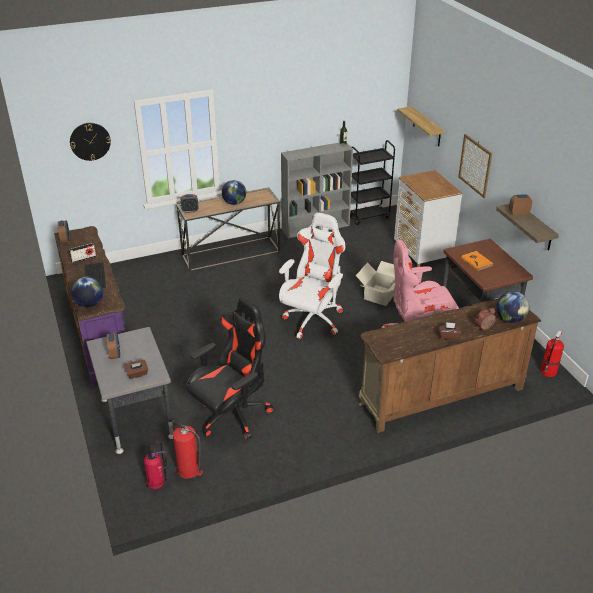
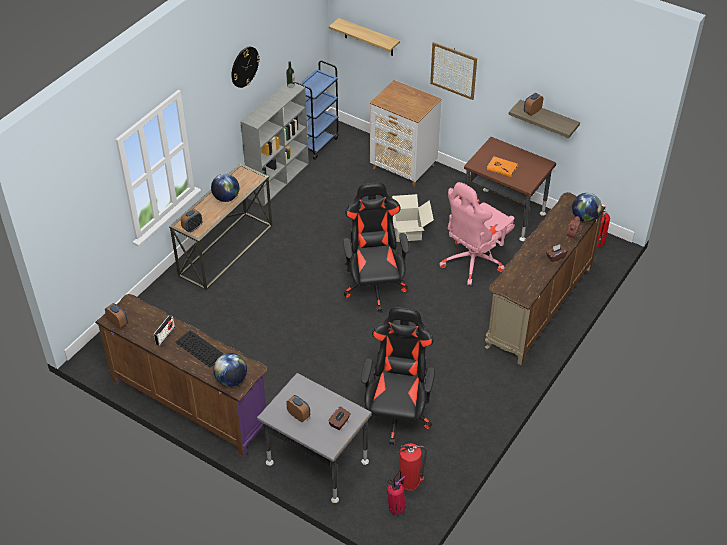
camera: 35 degrees left, 10 degrees up
wall clock [70,123,111,161] -> wall clock moved to [232,47,260,88]
white office chair [279,213,345,339] -> black office chair [343,183,409,311]
black cart [350,140,395,225] -> blue cart [295,60,339,160]

